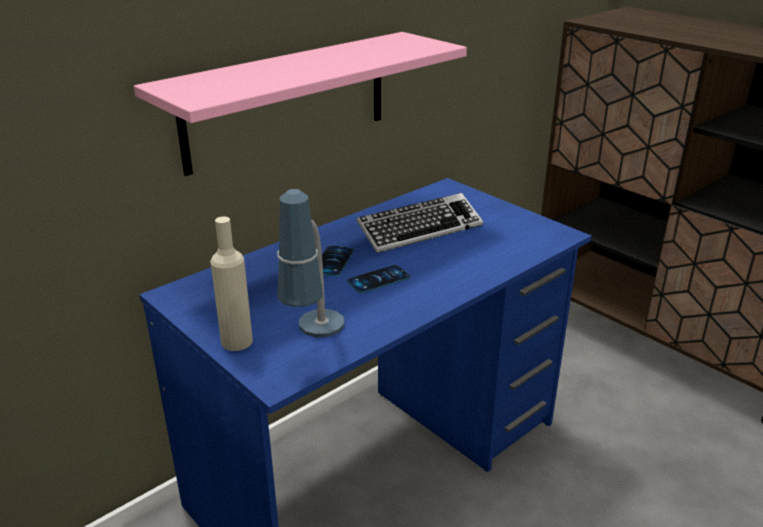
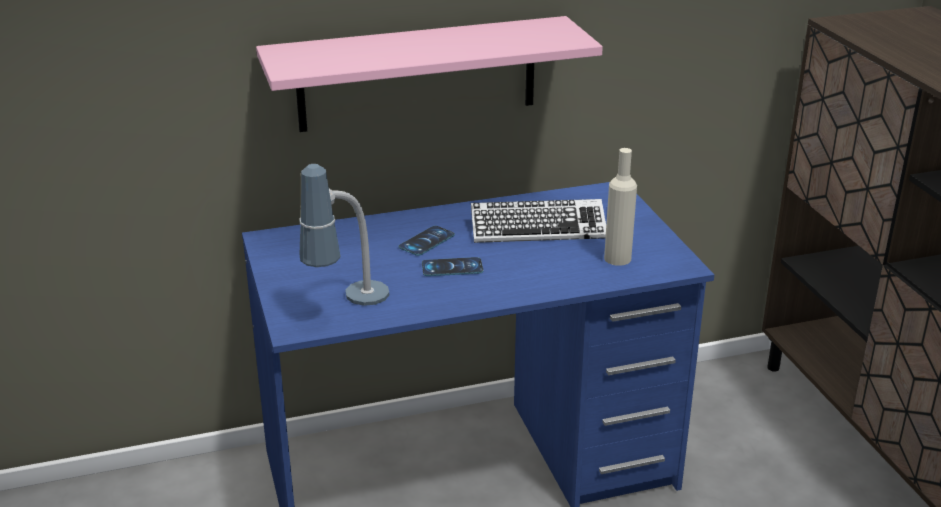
camera: 25 degrees right, 0 degrees up
beige bottle [210,216,253,351] -> beige bottle moved to [604,148,637,266]

